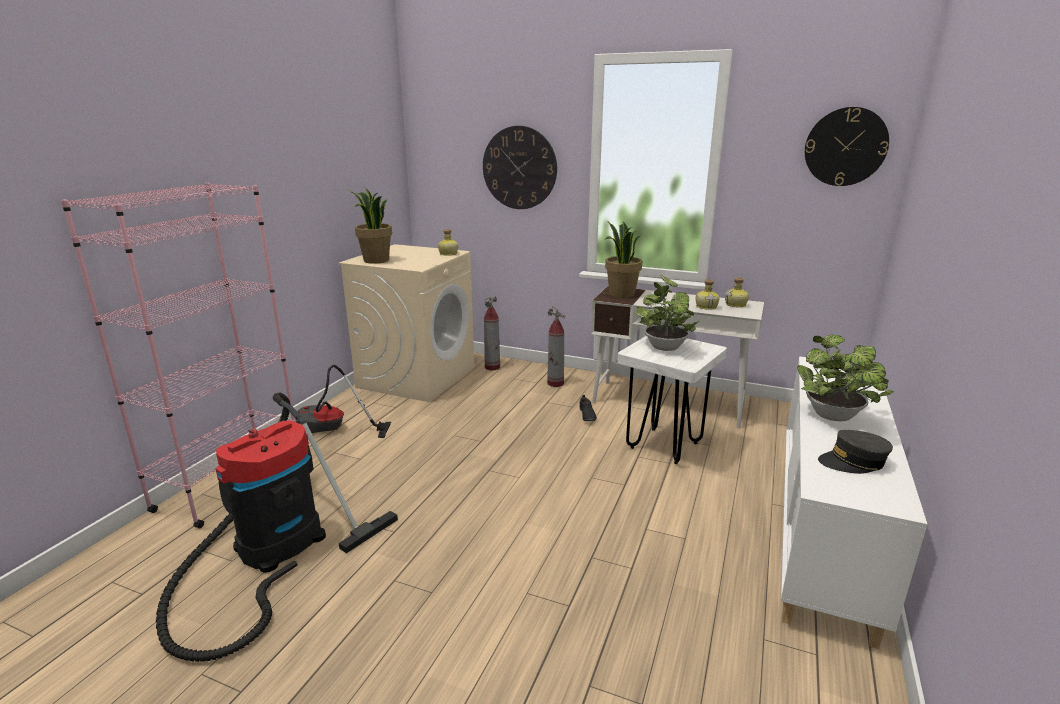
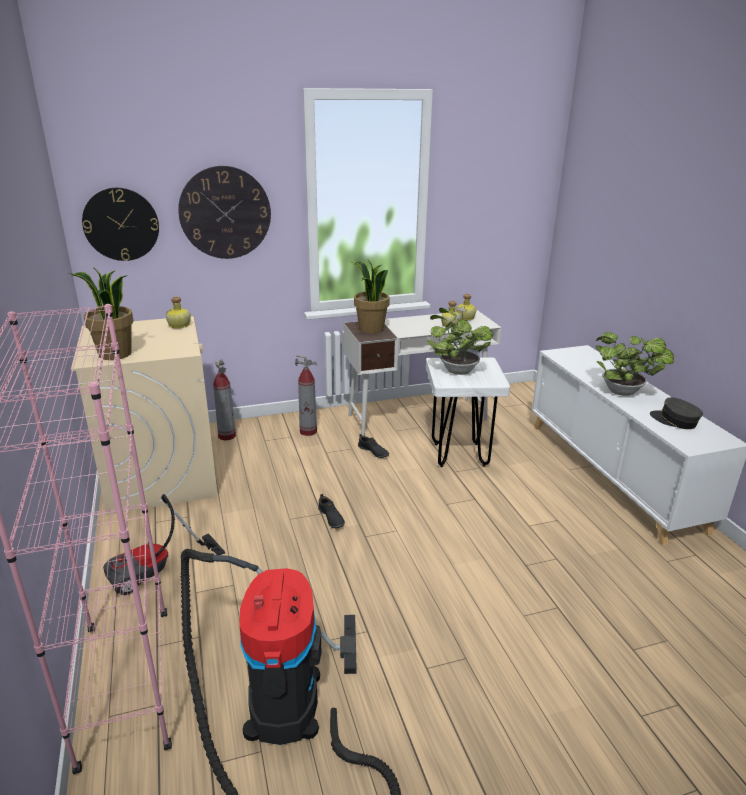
camera: 40 degrees left, 5 degrees up
wall clock [805,107,889,186] -> wall clock moved to [82,188,159,261]
grey cap [818,430,893,474] -> grey cap turned 90 degrees clockwise [650,397,703,429]
none -> black shoe [318,494,345,528]

